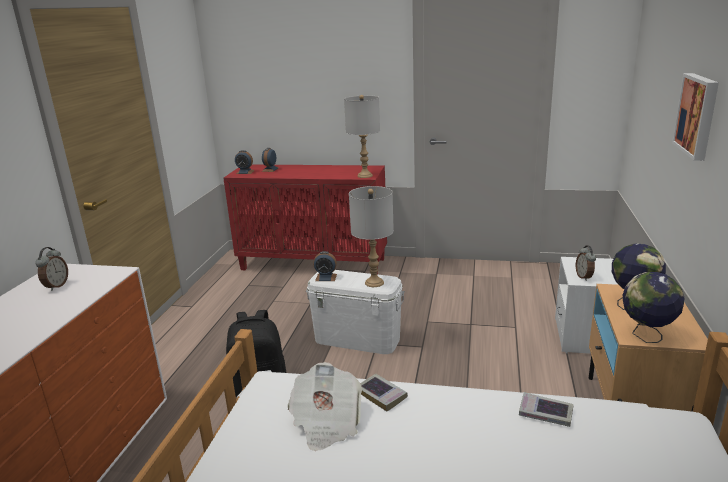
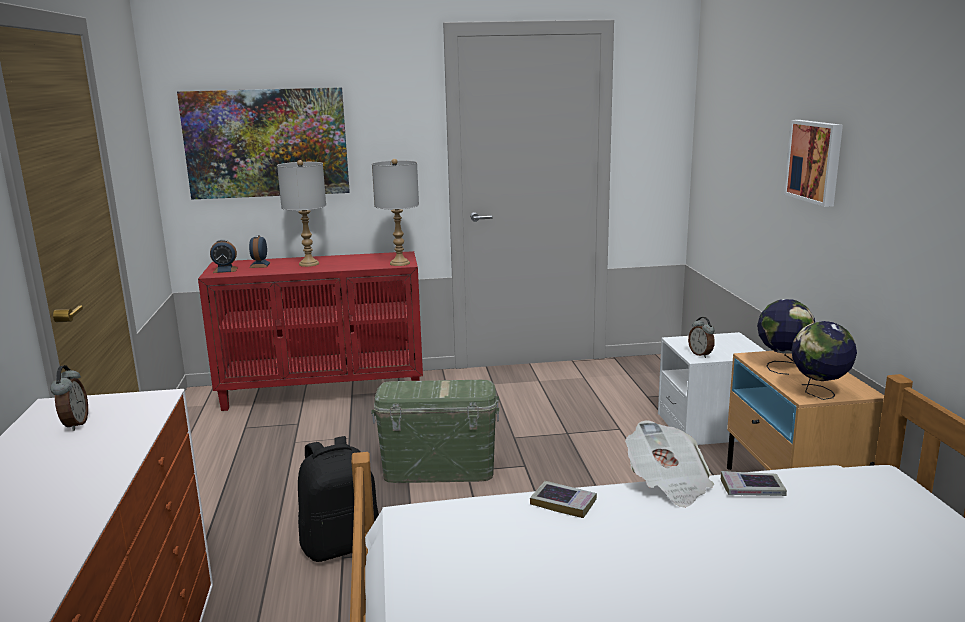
camera: 20 degrees left, 5 degrees down
newspaper [287,362,362,451] -> newspaper moved to [625,420,714,508]
white storage box [306,270,405,354] -> green storage box [371,380,500,483]
alarm clock [313,251,337,281] -> none
grey table lamp [349,186,394,287] -> grey table lamp moved to [277,160,326,267]
none -> picture [177,87,350,200]

